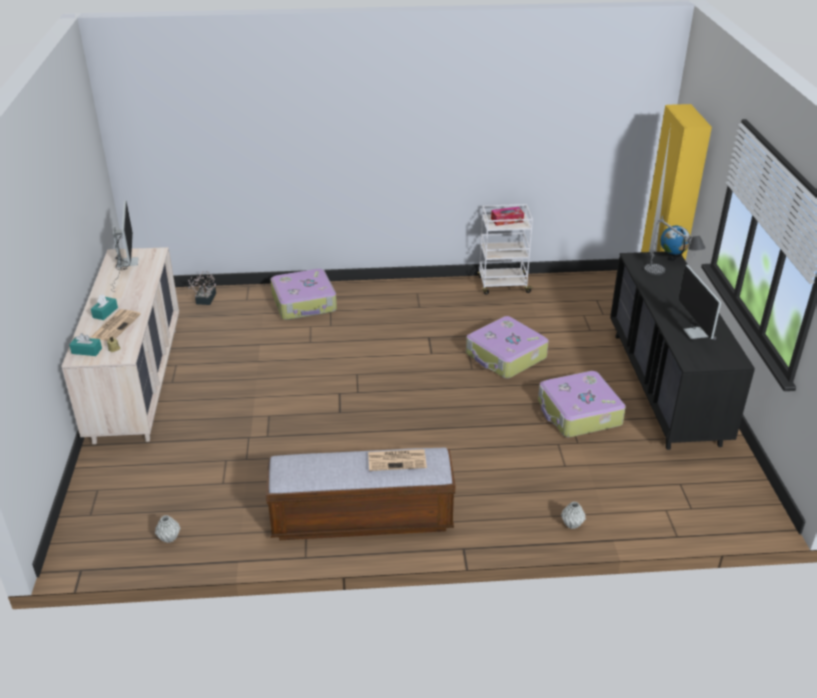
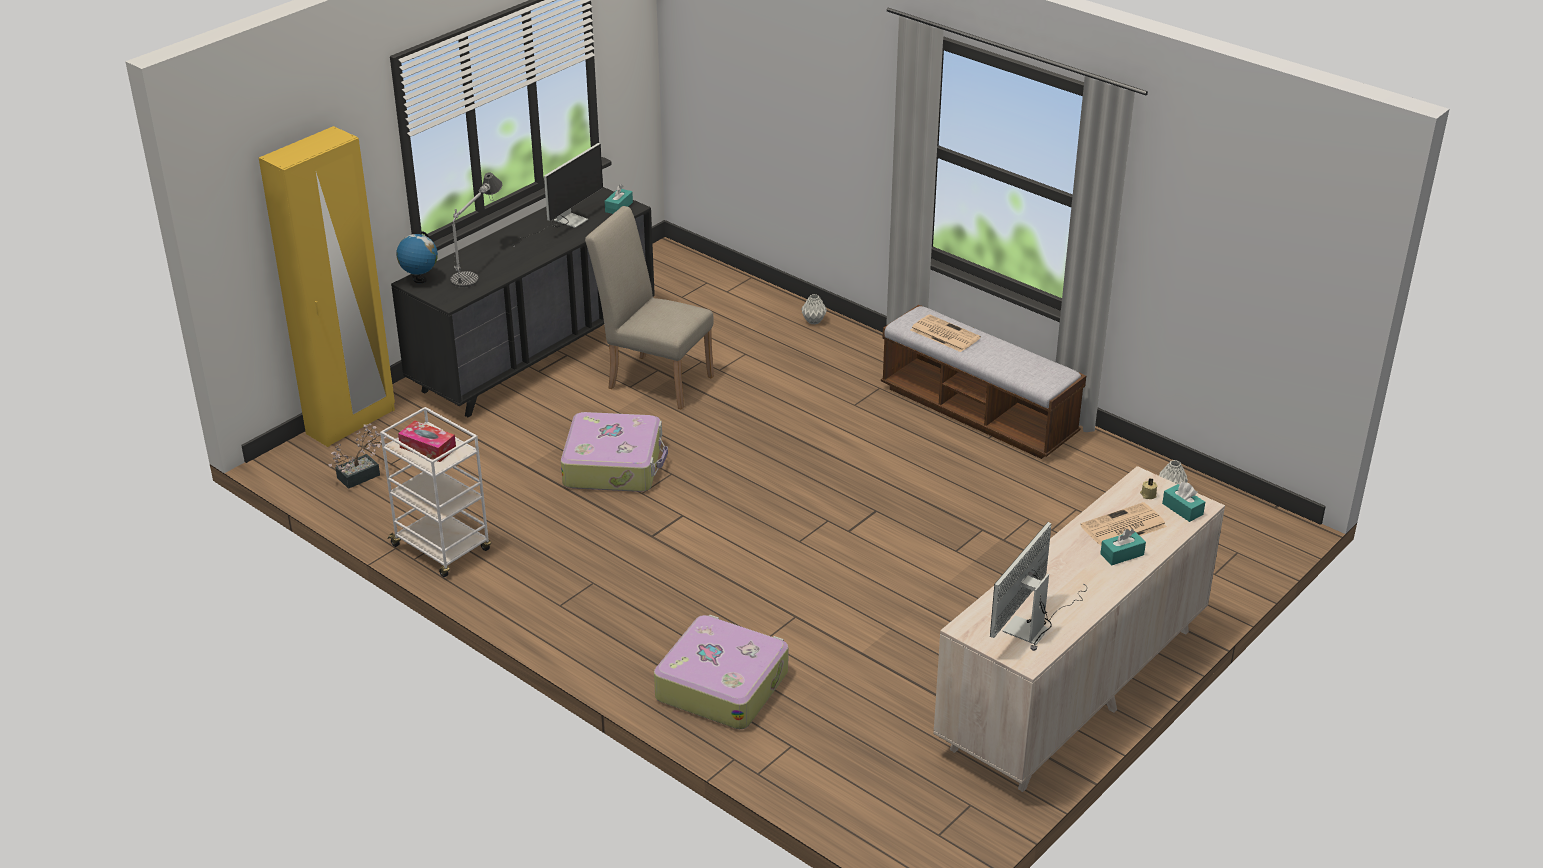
camera: 135 degrees left, 0 degrees up
potted plant [188,271,216,305] -> potted plant moved to [328,423,387,489]
suitcase [538,371,626,437] -> beige chair [585,206,714,410]
none -> turquoise tissue box [605,184,633,214]

